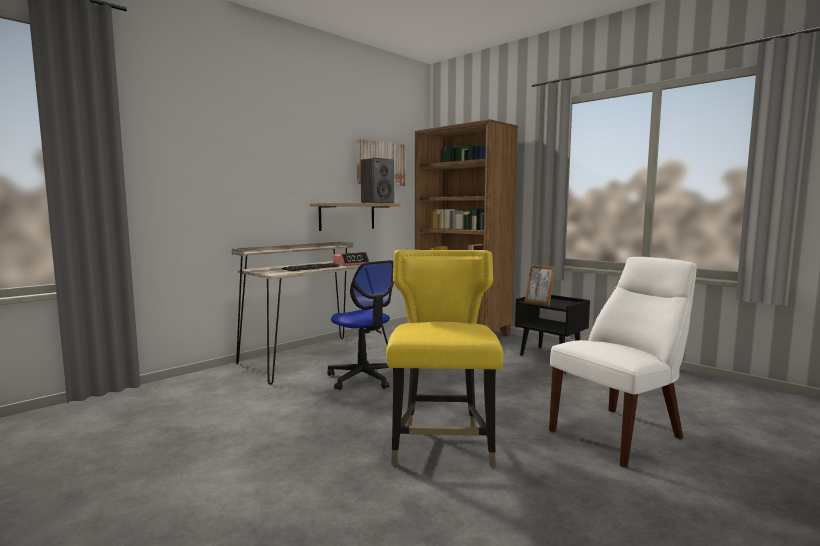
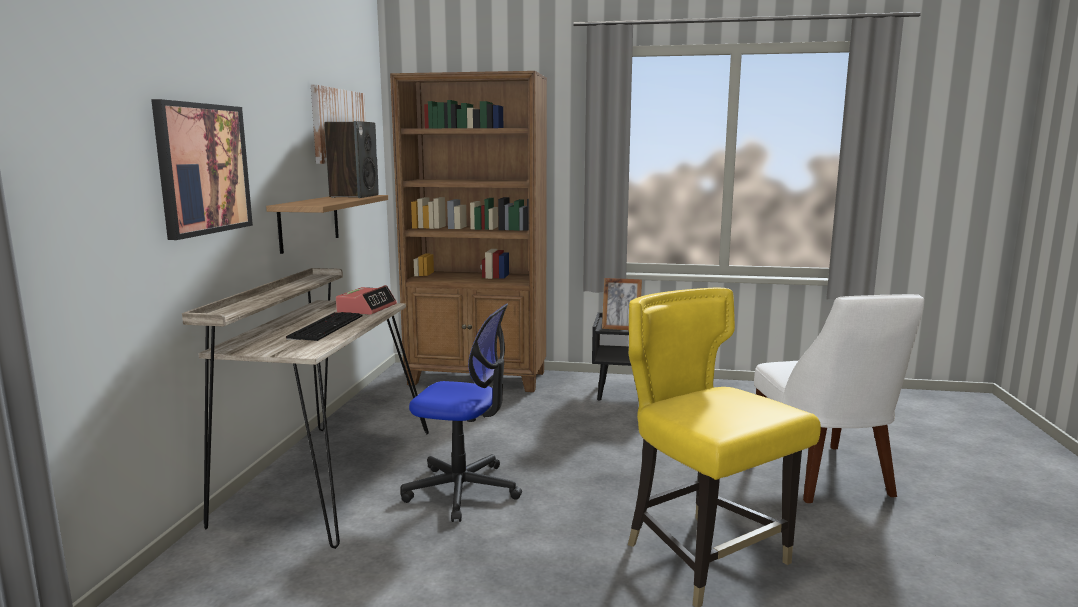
camera: 35 degrees left, 5 degrees up
white chair [549,257,697,468] -> white chair turned 150 degrees clockwise [754,294,924,503]
none -> picture [151,99,253,240]

